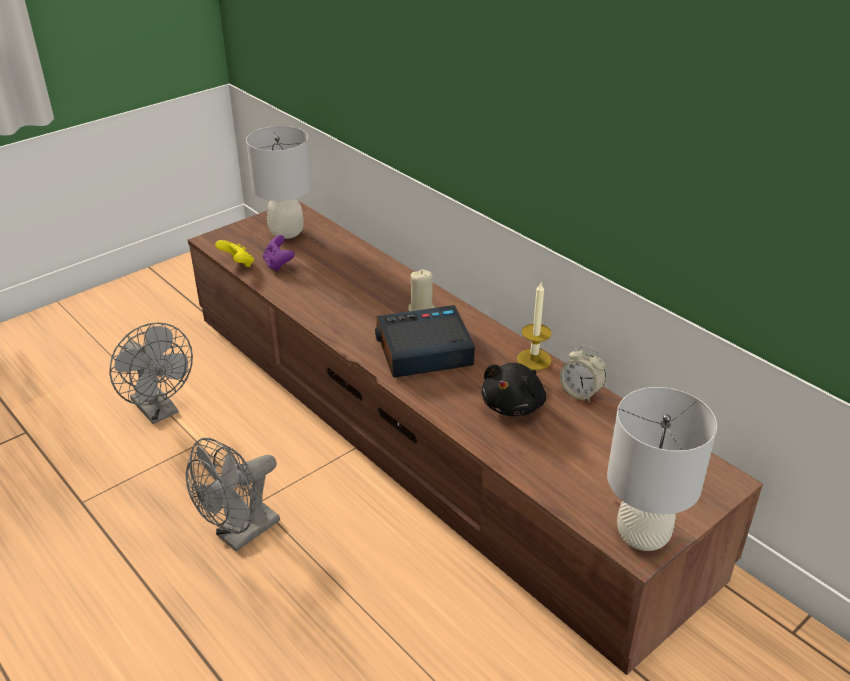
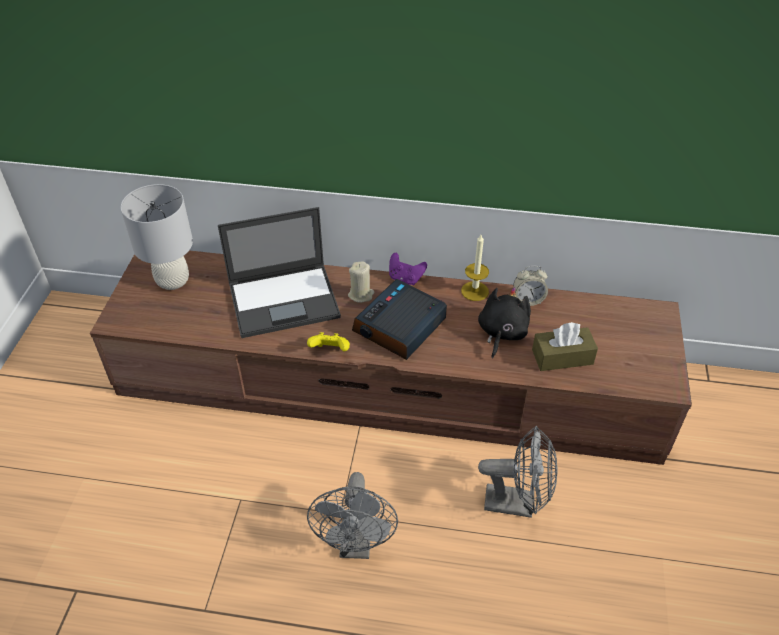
camera: 40 degrees left, 10 degrees up
grey fan [109,323,193,424] -> grey fan moved to [478,426,558,518]
yellow game controller [215,240,254,267] -> yellow game controller moved to [307,332,350,351]
purple game controller [263,235,295,272] -> purple game controller moved to [389,253,427,285]
black plush toy [481,363,546,416] -> black plush toy turned 150 degrees counterclockwise [478,287,531,359]
grey table lamp [607,387,717,551] -> none
none -> laptop [218,207,341,338]
none -> brown tissue box [532,322,598,371]

